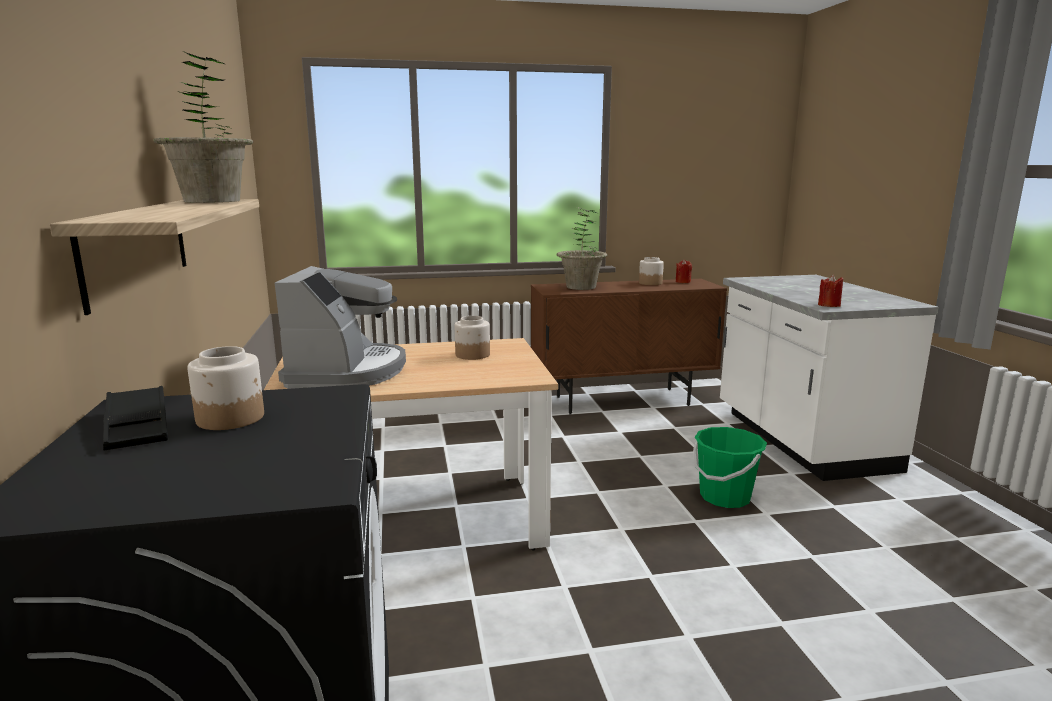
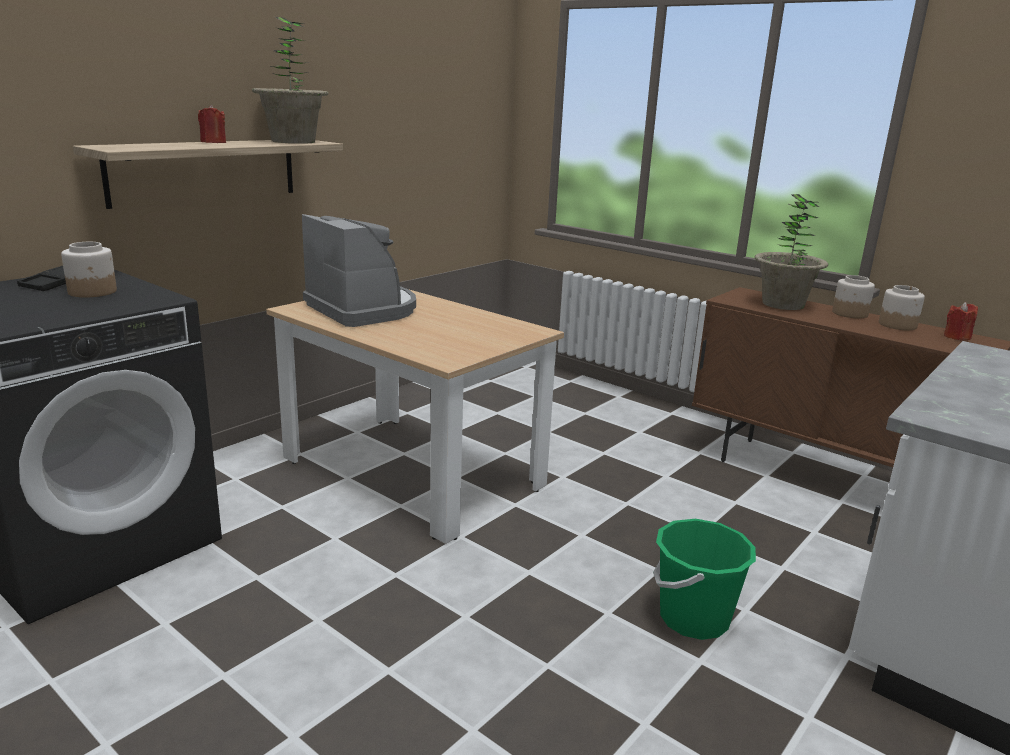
camera: 50 degrees right, 5 degrees up
coffee machine [275,266,406,389] -> coffee machine turned 90 degrees counterclockwise [302,214,416,327]
jar [455,316,490,360] -> jar moved to [832,275,875,318]
red candle [818,275,843,307] -> red candle moved to [198,105,226,143]

